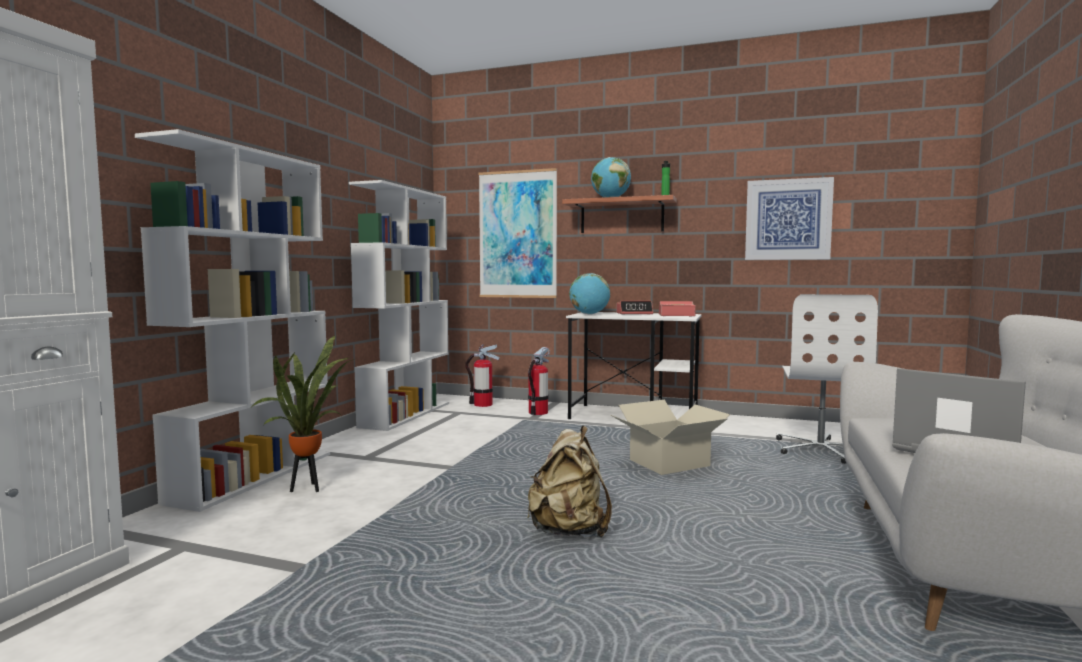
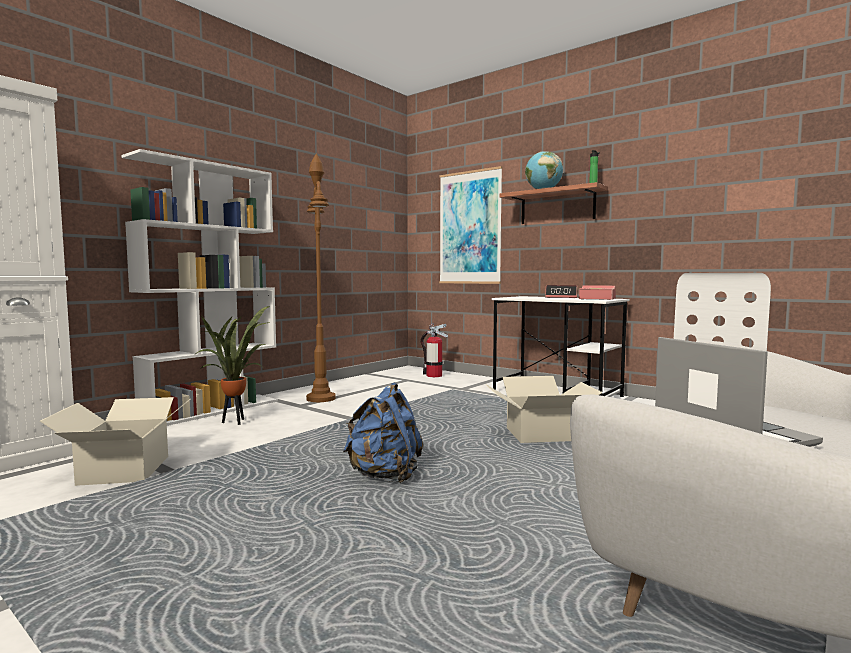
camera: 20 degrees right, 0 degrees up
white bookcase [349,180,449,431] -> none
beige backpack [527,426,612,538] -> blue backpack [343,383,423,483]
fire extinguisher [528,347,550,415] -> none
globe [569,273,610,315] -> none
picture [745,177,834,260] -> none
none -> cardboard box [40,397,190,486]
none -> brown floor lamp [306,154,336,402]

